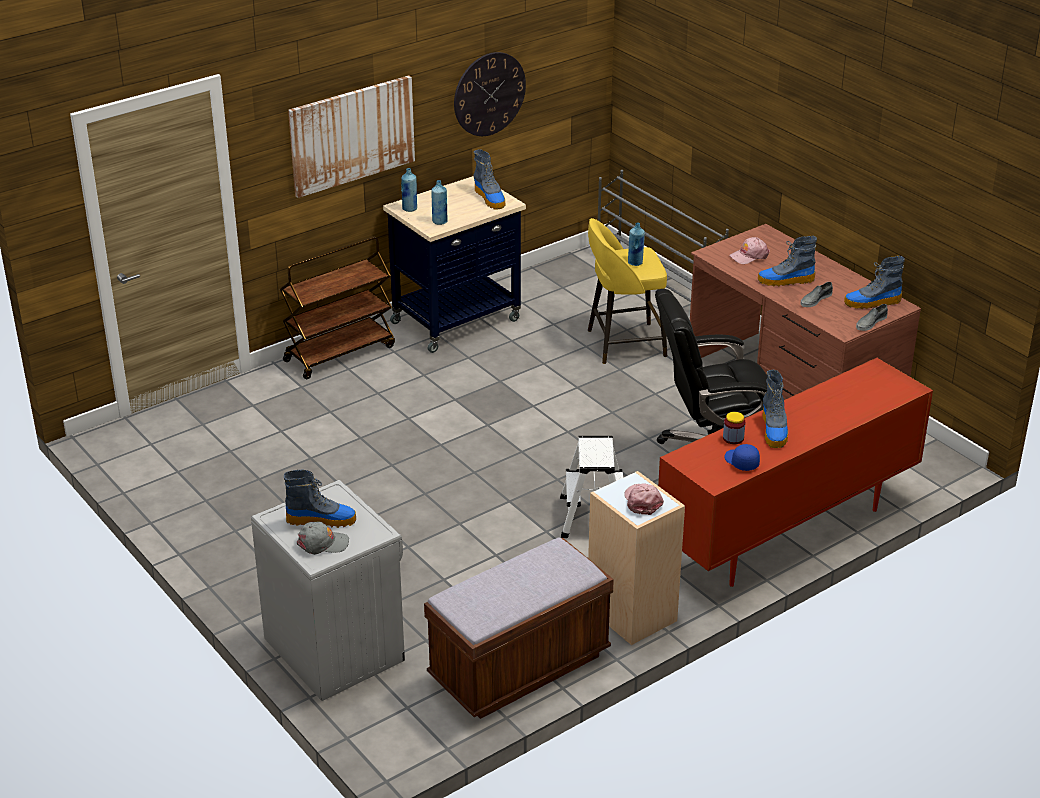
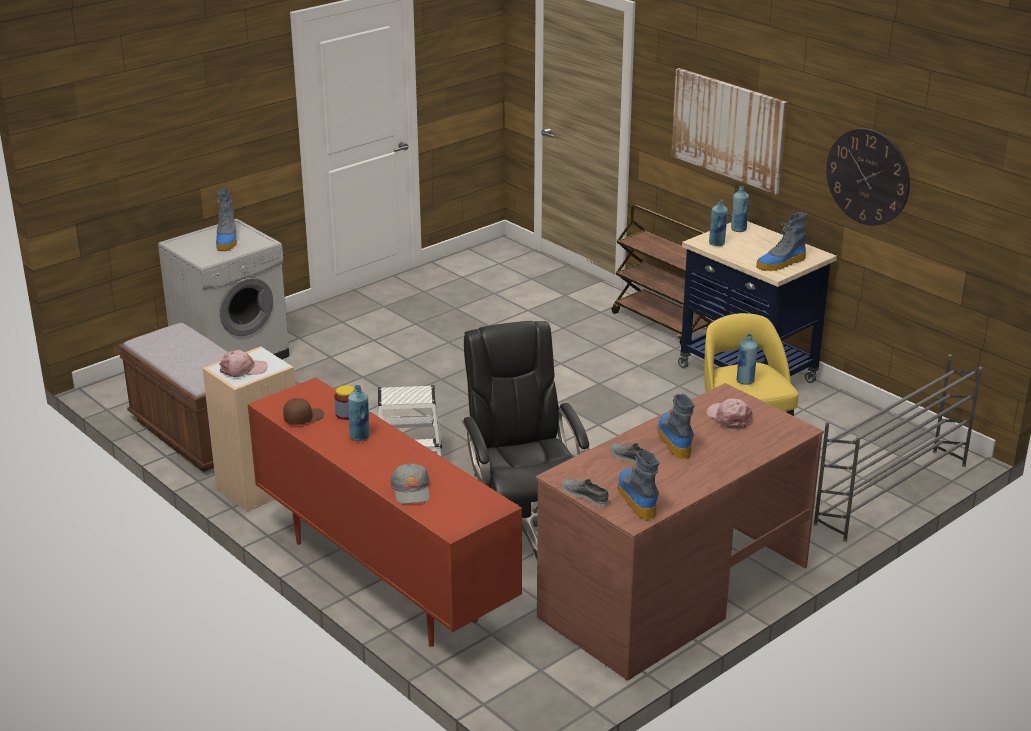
camera: 85 degrees right, 5 degrees down
grey cap [297,521,349,555] -> grey cap moved to [390,464,430,504]
blue cap [724,444,760,471] -> brown cap [283,398,324,425]
boot [763,370,788,448] -> blue bottle [348,385,369,441]

